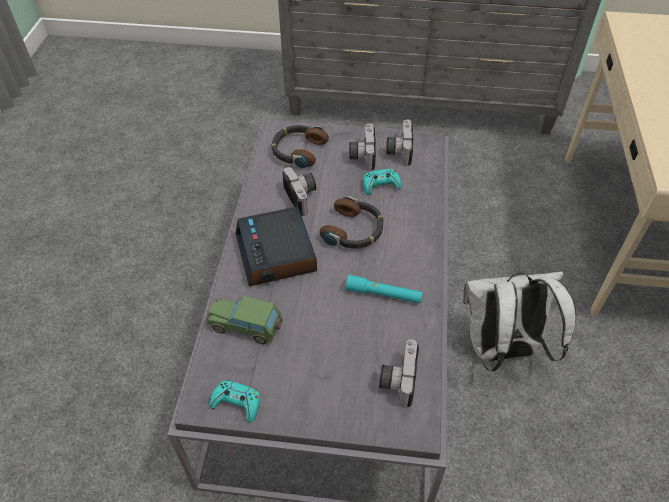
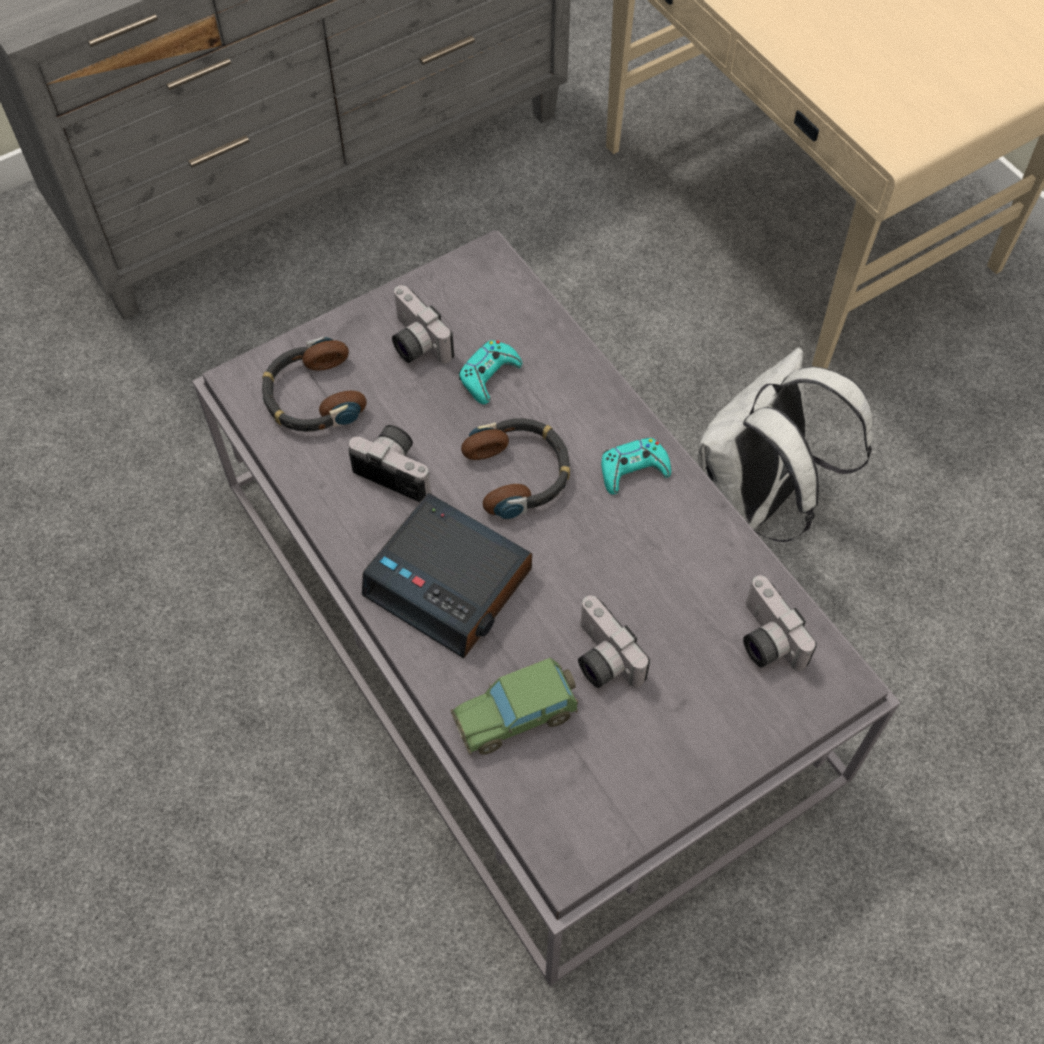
camera: 40 degrees left, 10 degrees up
turquoise game controller [209,380,260,422] -> turquoise game controller moved to [601,438,671,495]
turquoise flashlight [346,275,423,303] -> none
camera [386,120,413,166] -> camera moved to [578,595,650,688]

